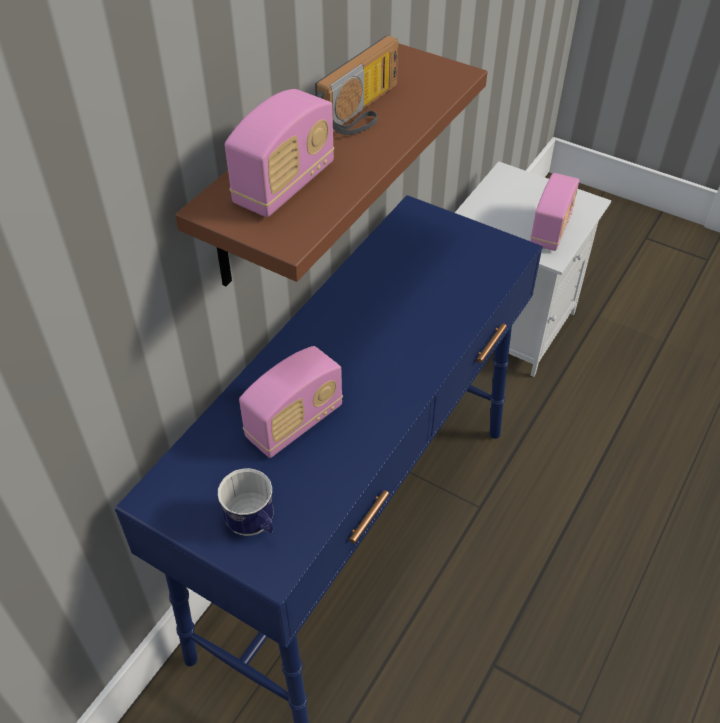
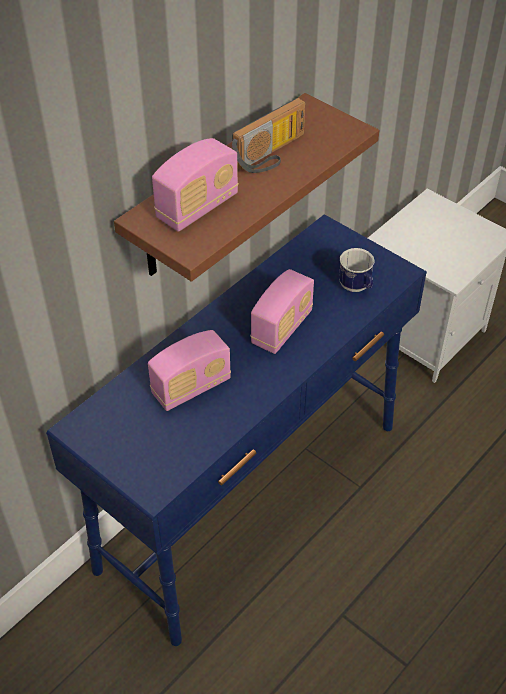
camera: 10 degrees right, 0 degrees up
mug [218,468,273,536] -> mug moved to [339,248,374,292]
radio [530,173,579,251] -> radio moved to [250,269,314,354]

